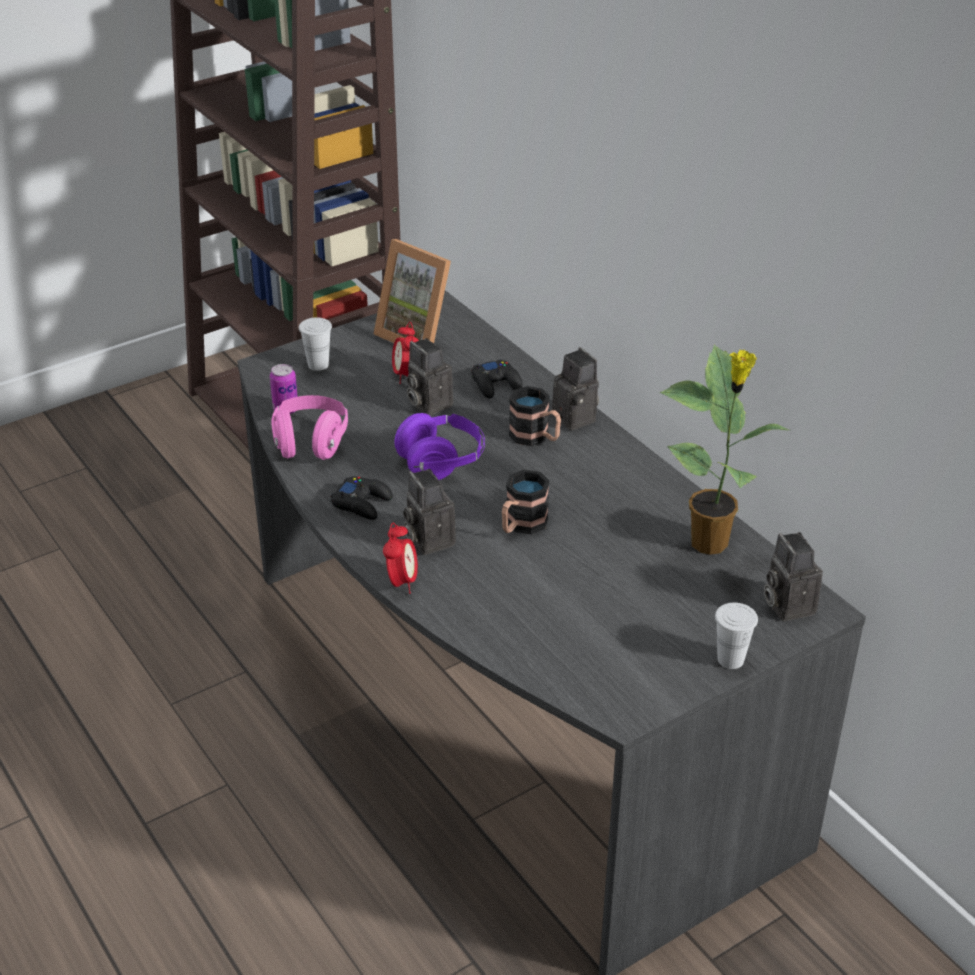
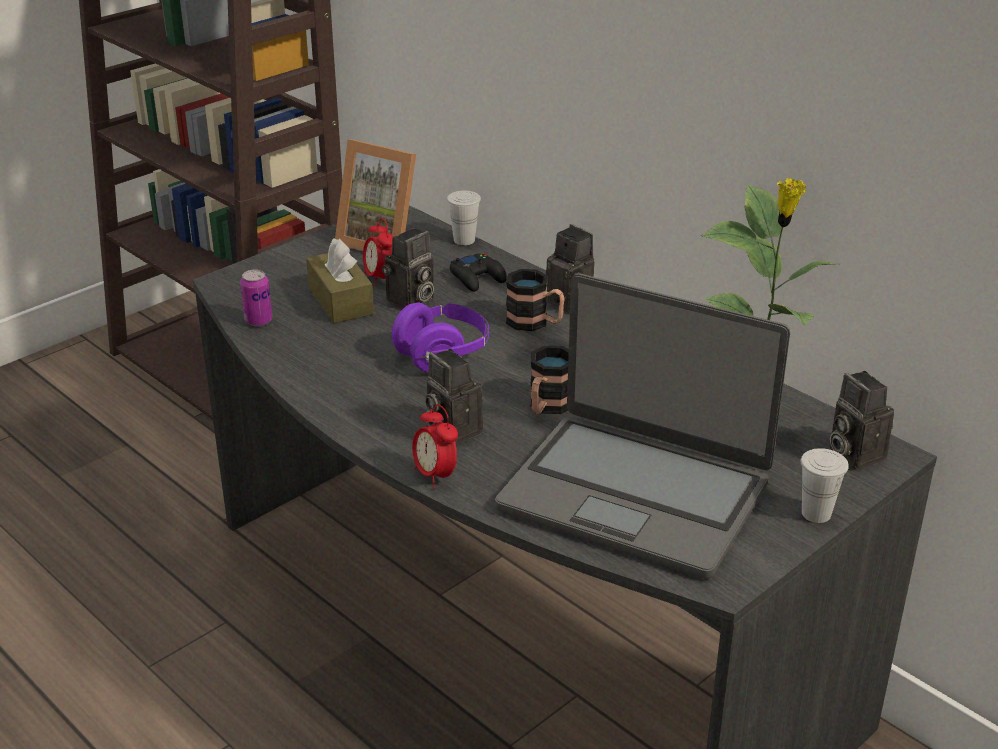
camera: 10 degrees left, 5 degrees down
pink headphones [271,395,348,460] -> none
white cup [299,317,332,371] -> white cup moved to [447,191,481,245]
black game controller [331,476,393,520] -> none
alarm clock [383,523,418,594] -> alarm clock turned 150 degrees clockwise [412,404,458,489]
camera [407,338,453,416] -> camera turned 90 degrees counterclockwise [382,228,434,309]
none -> brown tissue box [306,238,374,323]
none -> laptop [495,274,790,579]

